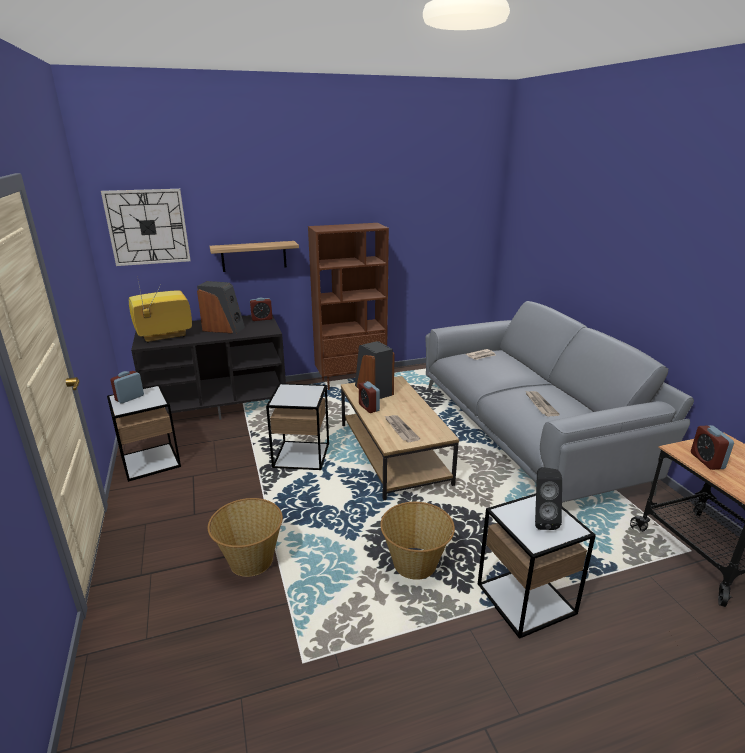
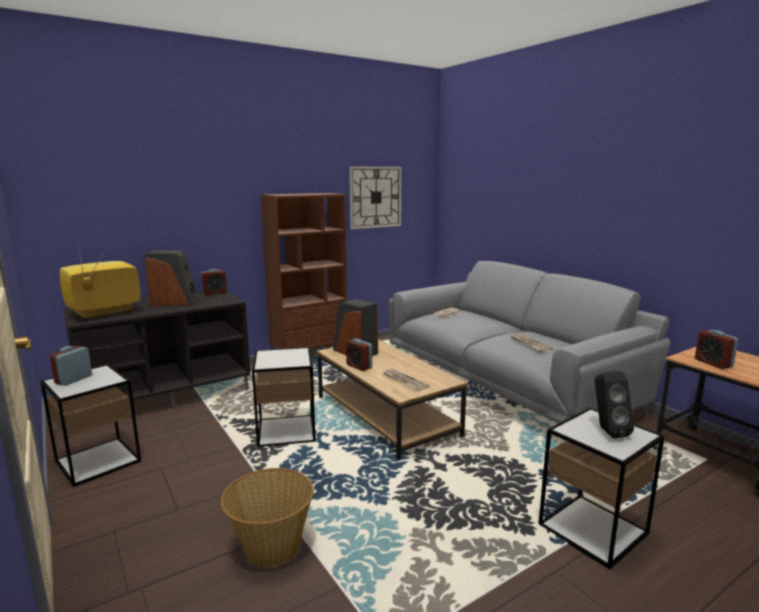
camera: 15 degrees left, 10 degrees down
wall clock [101,189,191,266] -> wall clock moved to [349,167,402,229]
shelf [209,241,299,272] -> none
basket [380,502,455,580] -> none

